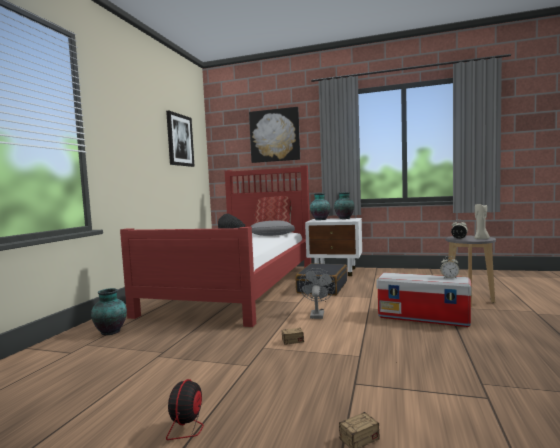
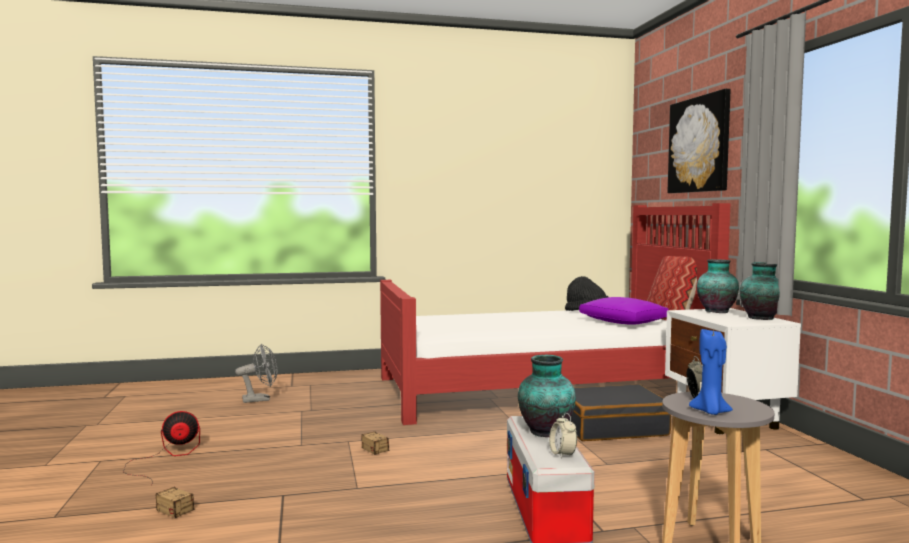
camera: 60 degrees right, 0 degrees up
vase [91,288,127,335] -> vase moved to [518,355,576,437]
picture [166,111,195,167] -> none
grey pillow [251,221,295,236] -> purple pillow [579,297,669,325]
grey fan [299,268,335,319] -> grey fan moved to [235,344,278,403]
beige candle [474,204,490,239] -> blue candle [689,329,733,415]

